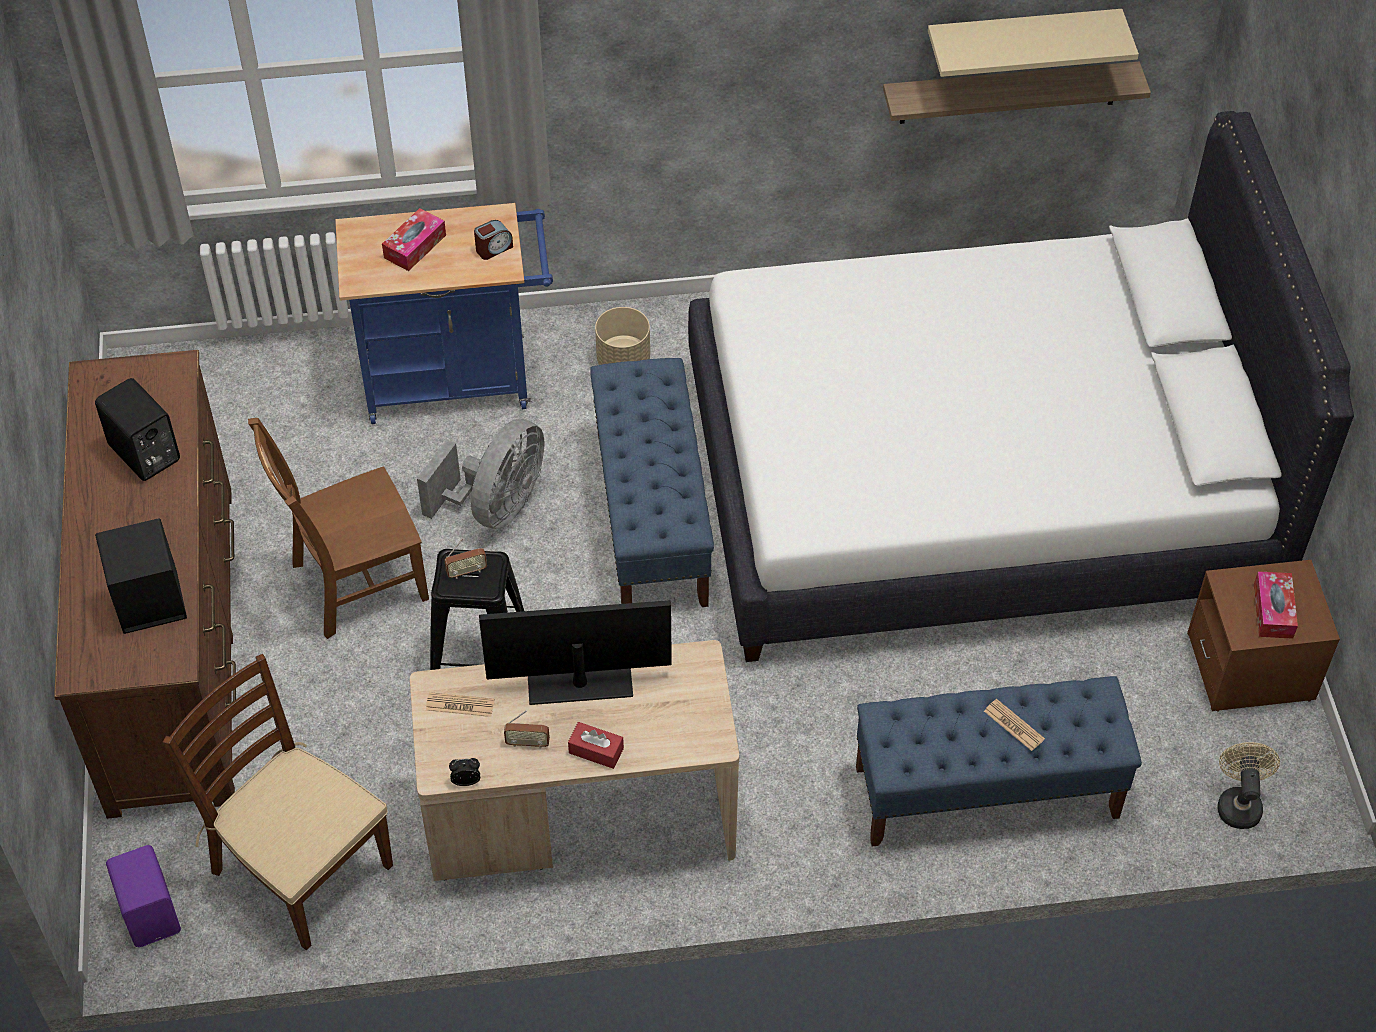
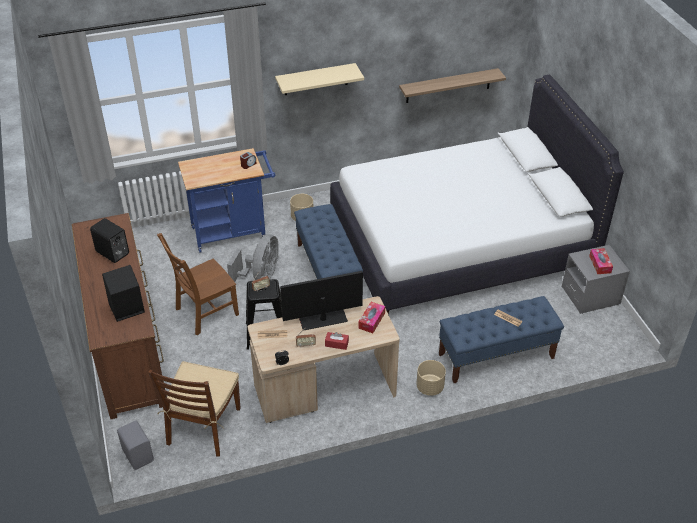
camera: 10 degrees left, 10 degrees down
purple speaker [106,845,181,947] -> grey speaker [117,421,154,470]
brown chair [162,654,393,950] -> brown chair turned 105 degrees counterclockwise [148,361,241,457]
tissue box [382,208,446,271] -> tissue box moved to [358,302,385,333]
beige shelf [928,9,1139,77] -> beige shelf moved to [275,63,364,95]
brown nightstand [1187,560,1340,712] -> grey nightstand [562,245,630,314]
beige fan [1217,742,1280,829] -> none
none -> beige planter [416,360,446,396]

